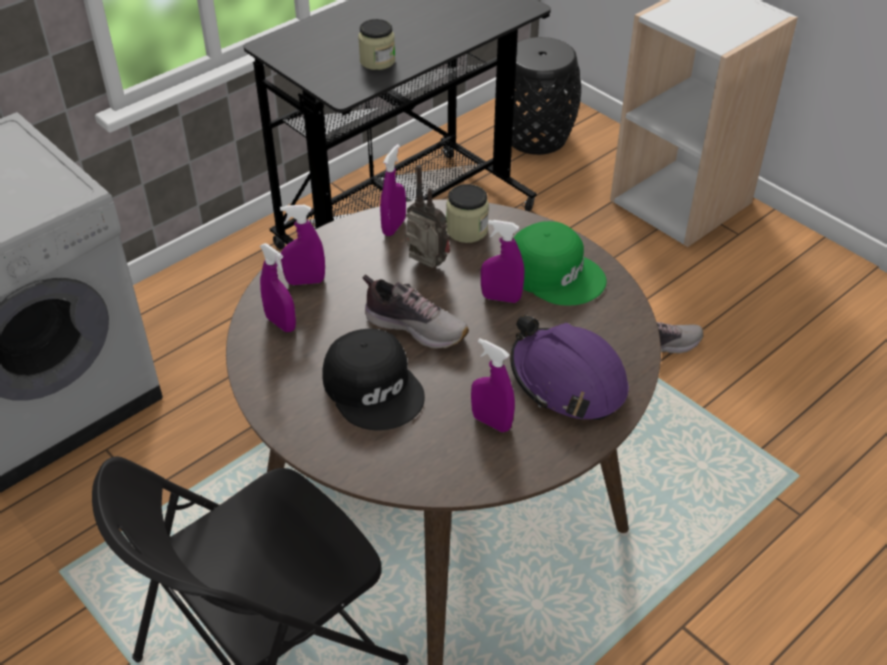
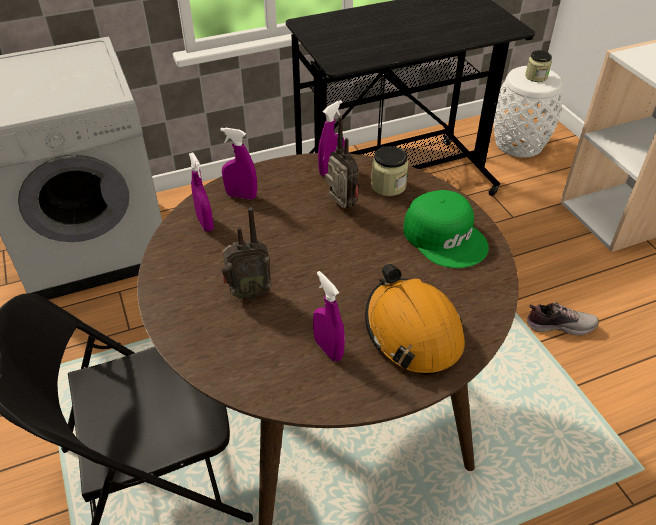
camera: 20 degrees right, 0 degrees up
black cap [322,328,425,431] -> radio [221,207,272,300]
jar [358,19,395,70] -> jar moved to [525,50,552,82]
shoe [363,275,469,349] -> none
purple spray bottle [481,220,524,303] -> none
purple hard hat [510,315,629,421] -> orange hard hat [365,264,465,375]
black stool [512,37,581,155] -> white stool [494,66,563,158]

